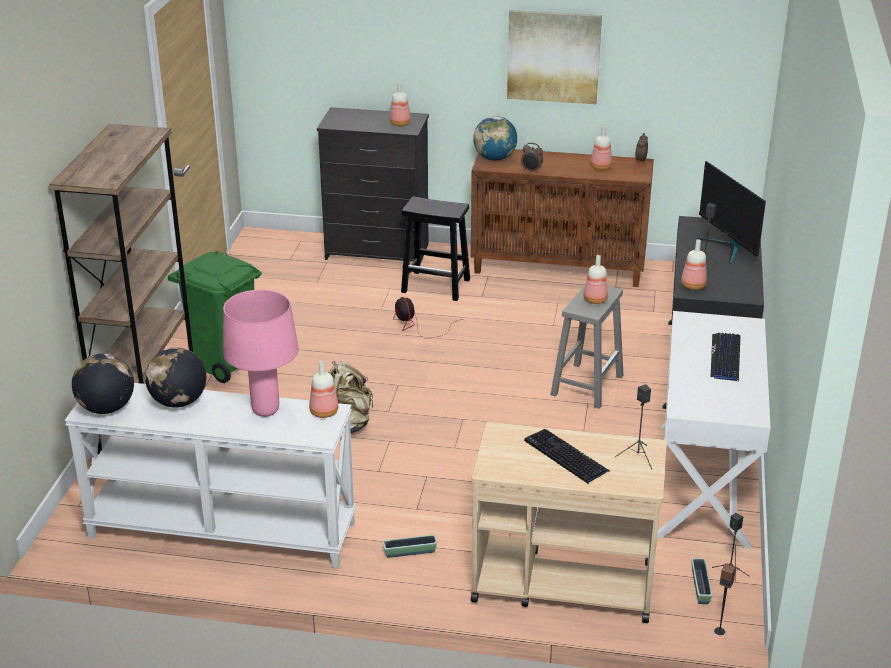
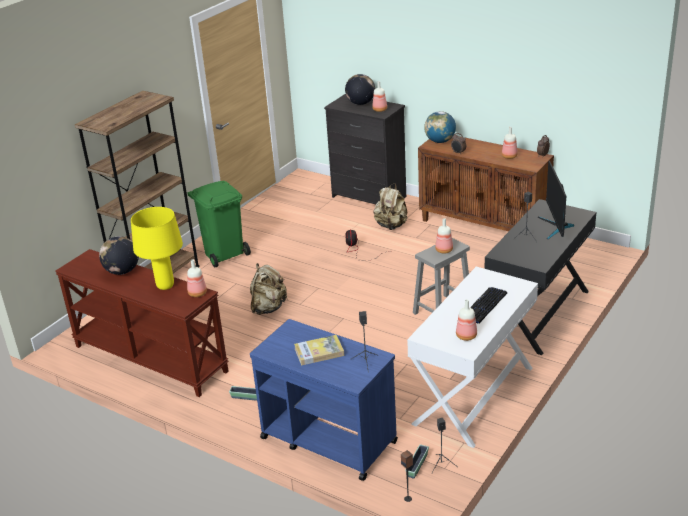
camera: 25 degrees right, 0 degrees up
white console table [64,383,356,568] -> brown console table [55,249,229,397]
globe [72,354,134,414] -> globe moved to [345,74,375,105]
pink table lamp [223,290,299,417] -> yellow table lamp [131,207,183,290]
black stool [401,196,470,301] -> beige backpack [373,183,407,230]
beige cart [471,422,667,623] -> blue cart [250,319,398,481]
picture [507,10,602,104] -> none
keyboard [524,429,610,484] -> book [294,335,344,365]
bottle [681,239,707,290] -> bottle moved to [456,300,477,341]

